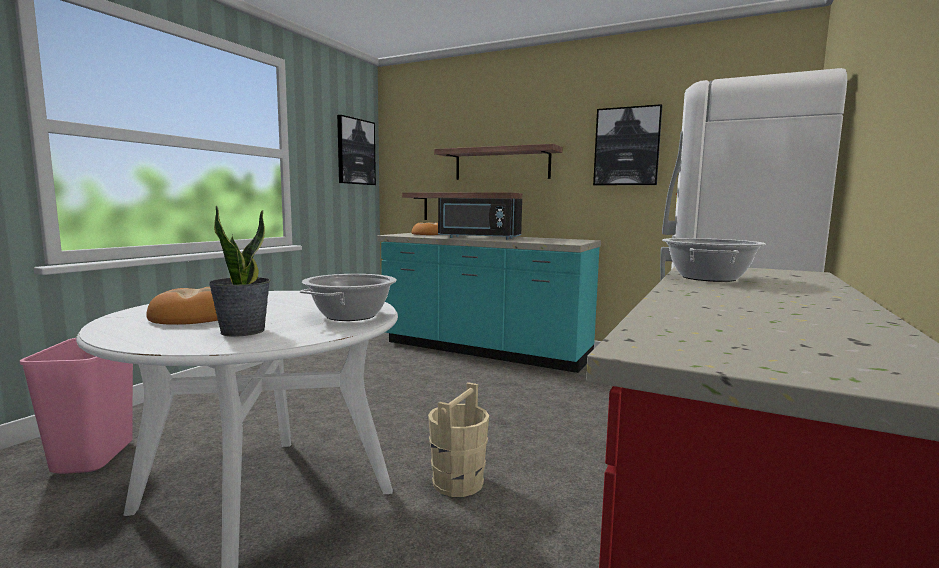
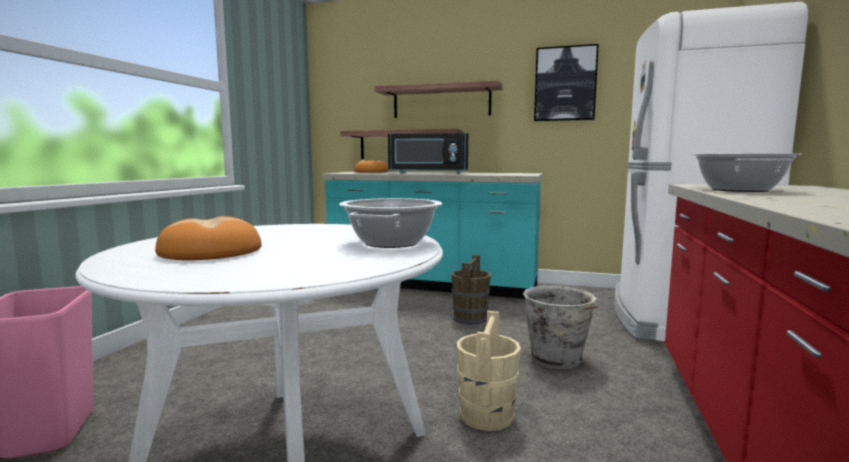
camera: 10 degrees left, 0 degrees up
potted plant [208,205,271,337] -> none
picture [337,115,376,185] -> none
none -> brown bucket [451,255,491,325]
none -> grey bucket [523,286,598,370]

